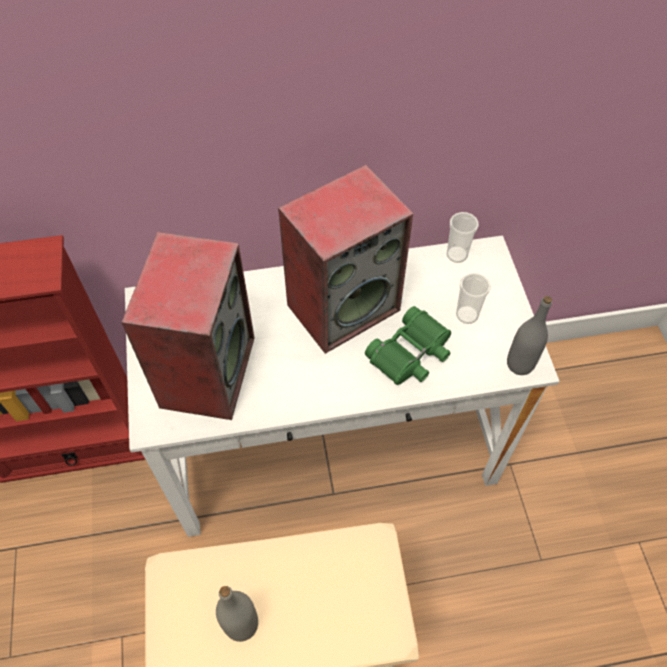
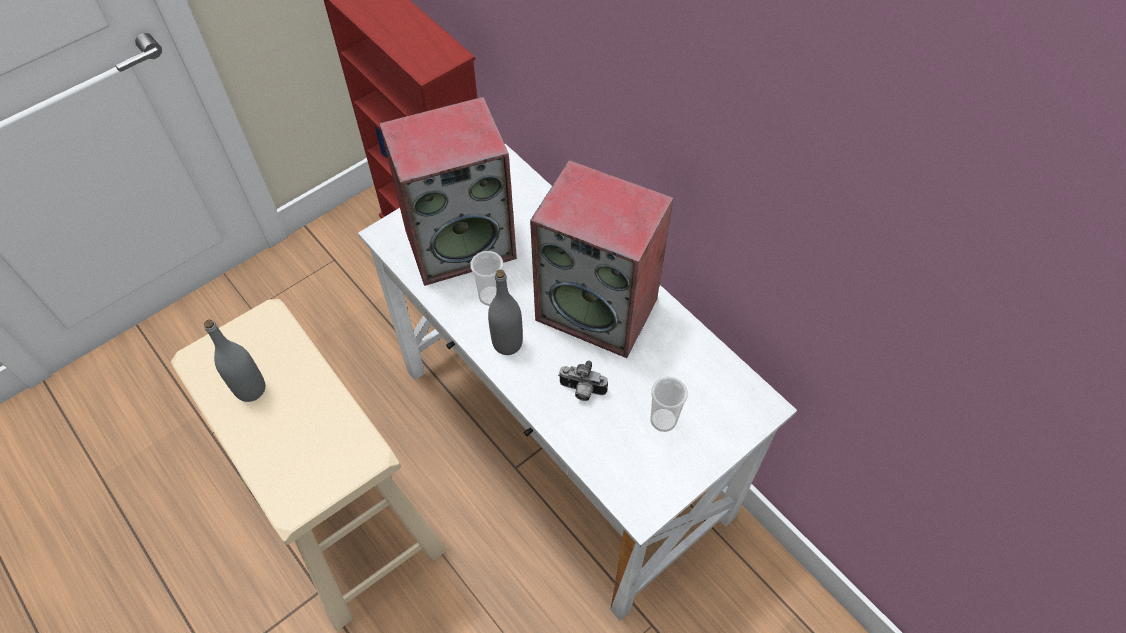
camera: 60 degrees right, 0 degrees up
green binoculars [365,306,451,385] -> camera [558,360,608,401]
cup [447,212,479,263] -> cup moved to [470,251,503,306]
grey bottle [507,296,552,375] -> grey bottle moved to [488,270,523,355]

